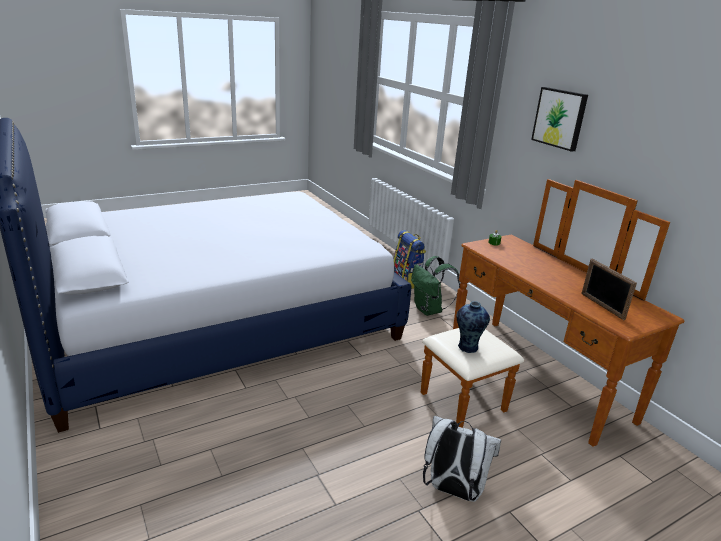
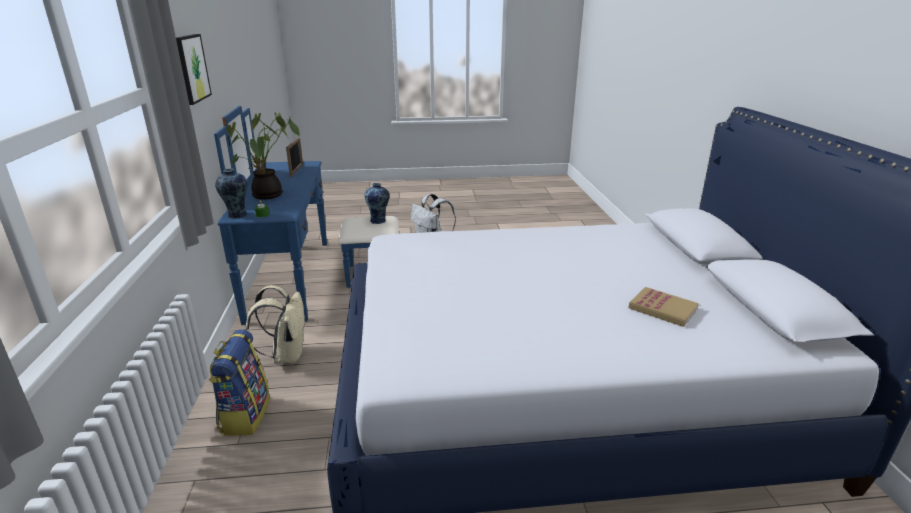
camera: 155 degrees left, 0 degrees up
green backpack [411,256,460,316] -> beige backpack [245,285,306,364]
brown dresser [421,179,684,447] -> blue dresser [214,105,399,325]
none -> vase [215,168,247,219]
none -> potted plant [227,112,300,199]
none -> book [628,287,699,327]

